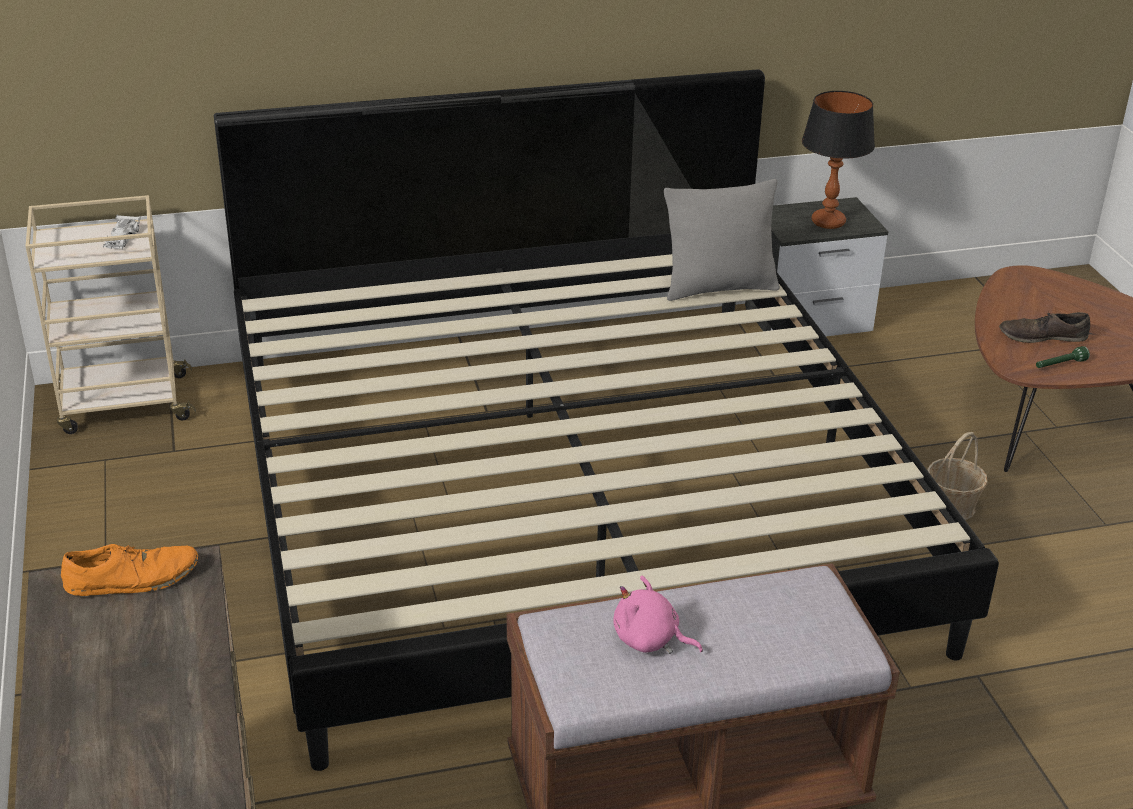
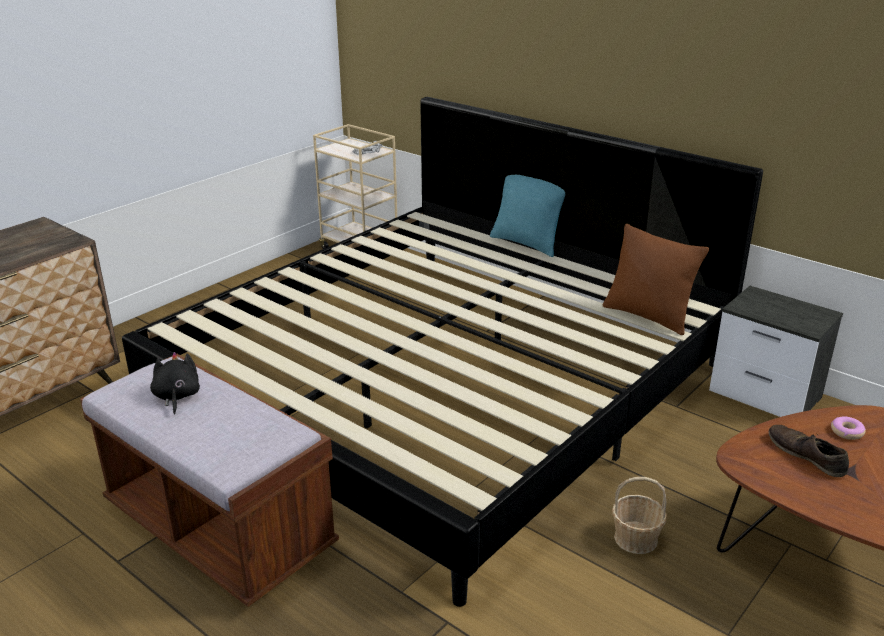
camera: 55 degrees right, 5 degrees down
orange shoe [61,544,198,596] -> none
pink plush toy [613,576,703,654] -> black plush toy [150,352,200,414]
grey pillow [664,179,780,301] -> brown pillow [603,224,709,335]
table lamp [802,91,875,229] -> none
green flashlight [1036,346,1090,368] -> none
none -> turquoise pillow [490,175,565,257]
none -> donut [831,416,866,440]

